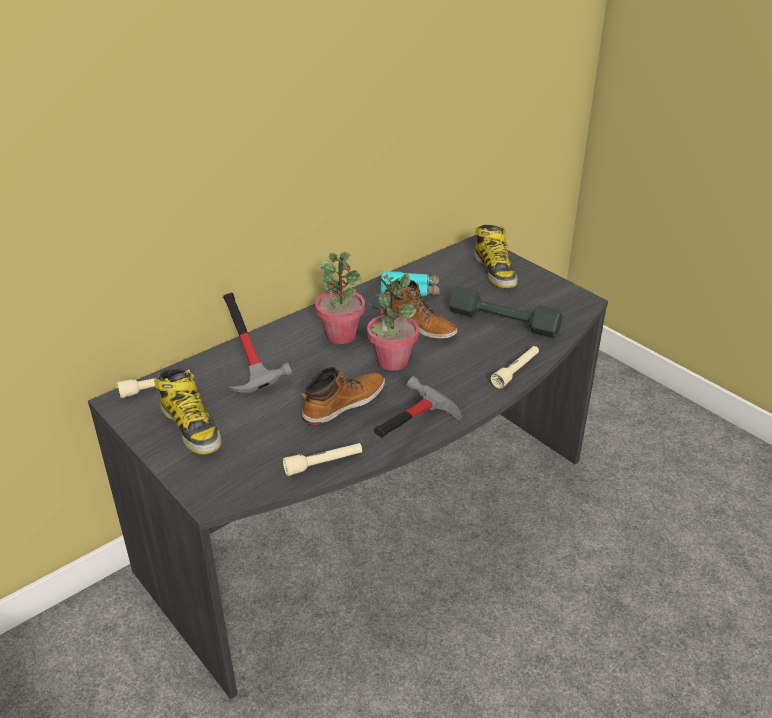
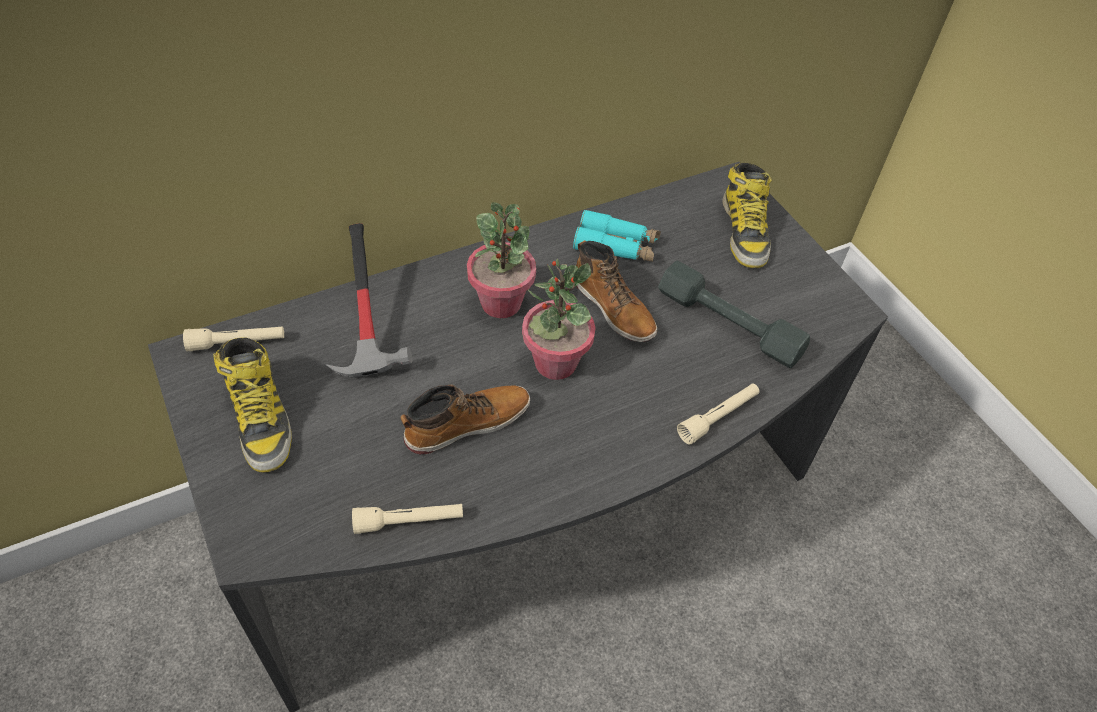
camera: 10 degrees right, 15 degrees up
hammer [373,376,462,438] -> none

